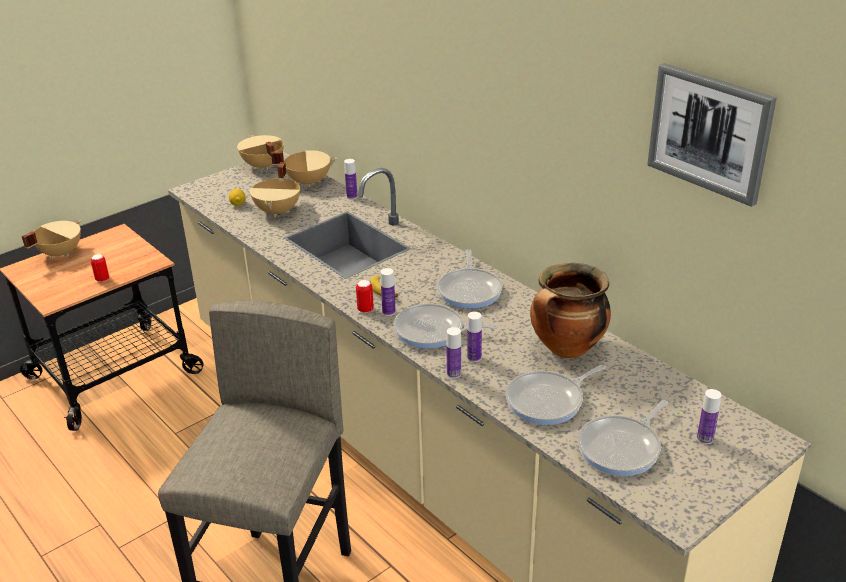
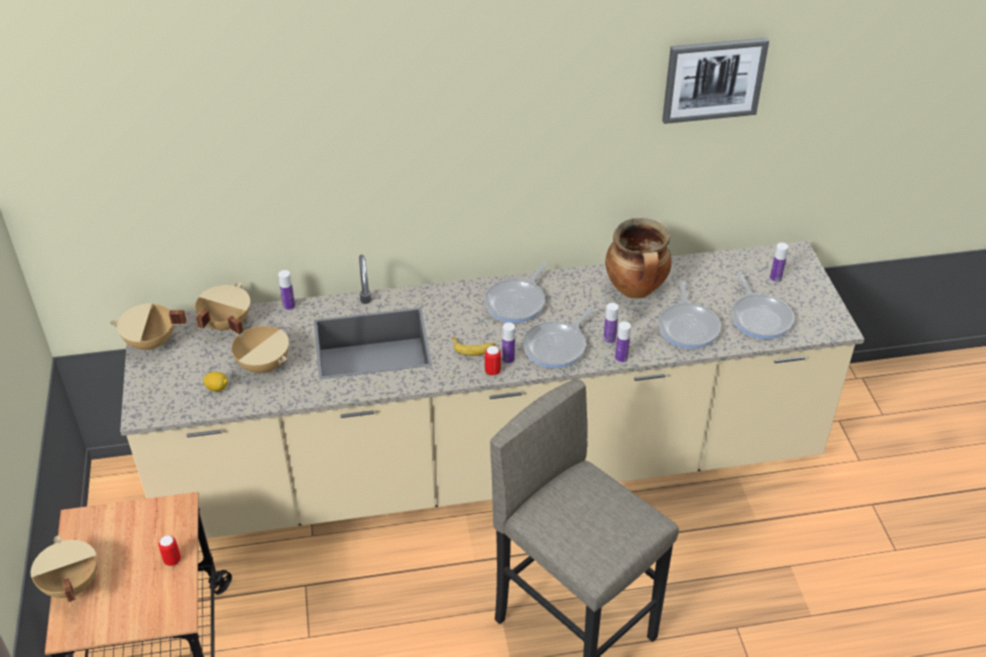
camera: 60 degrees left, 10 degrees up
frying pan [437,249,502,309] -> frying pan turned 90 degrees clockwise [484,263,547,323]

